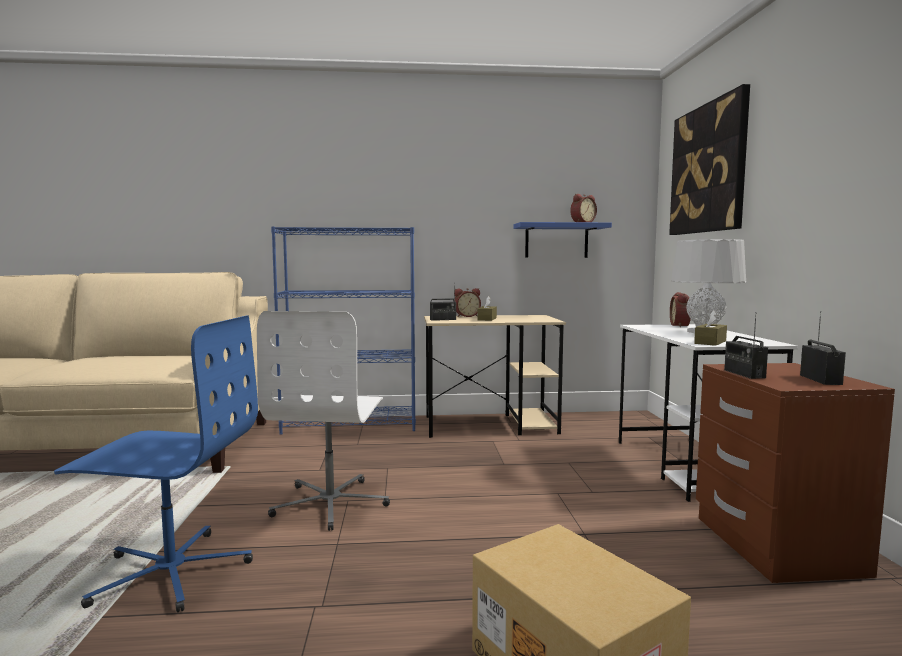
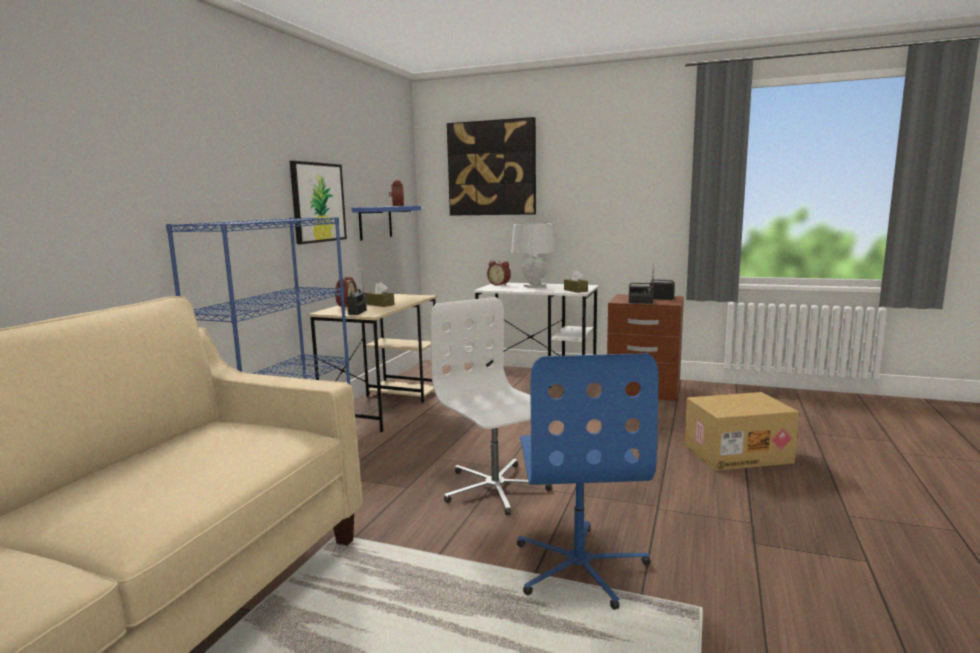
camera: 65 degrees left, 5 degrees up
blue office chair [54,315,258,613] -> blue office chair turned 150 degrees clockwise [517,353,658,610]
white office chair [257,311,390,531] -> white office chair turned 150 degrees counterclockwise [430,297,552,515]
none -> picture [290,161,347,244]

